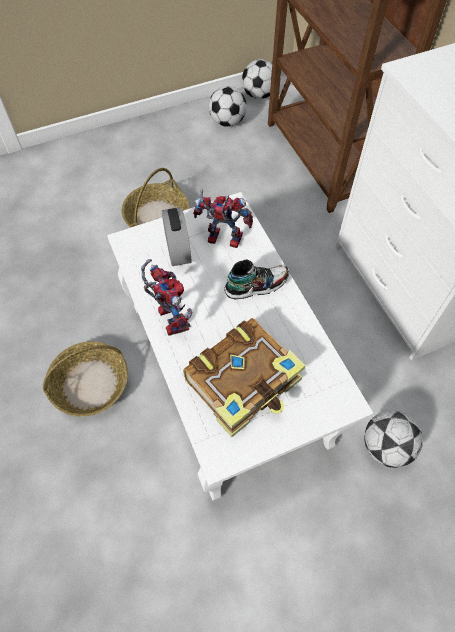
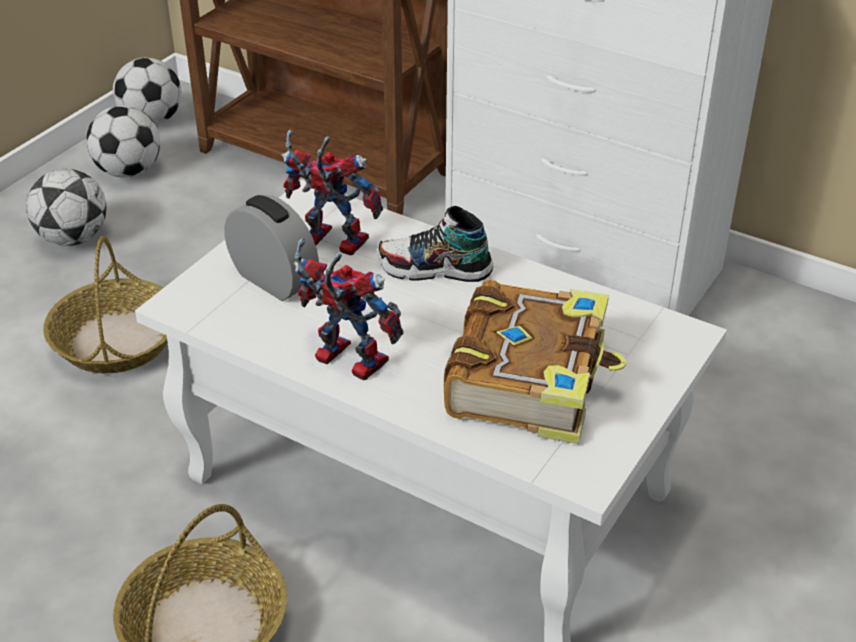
camera: 35 degrees left, 20 degrees down
toy robot [193,190,253,248] -> toy robot turned 45 degrees clockwise [281,130,383,255]
shoe [224,260,290,299] -> shoe turned 120 degrees counterclockwise [376,206,493,282]
football [364,410,423,468] -> football moved to [26,168,107,246]

